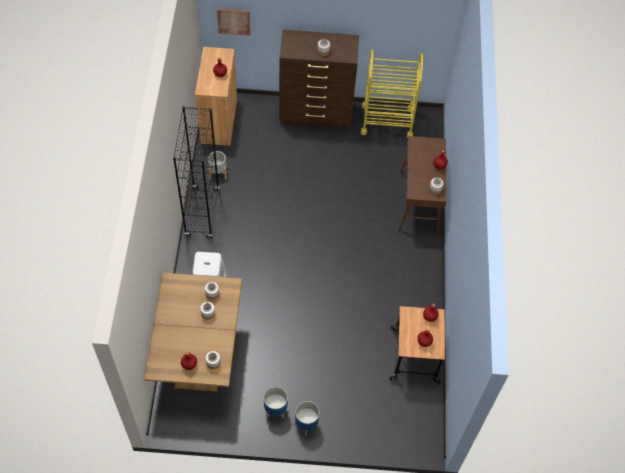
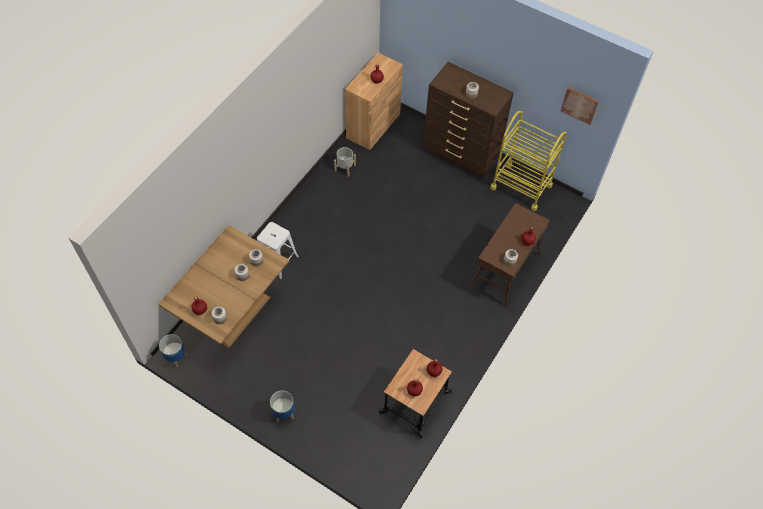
camera: 30 degrees right, 0 degrees up
black bookcase [173,106,220,238] -> none
picture [217,8,251,35] -> picture moved to [561,87,599,125]
planter [264,387,288,419] -> planter moved to [159,334,187,368]

